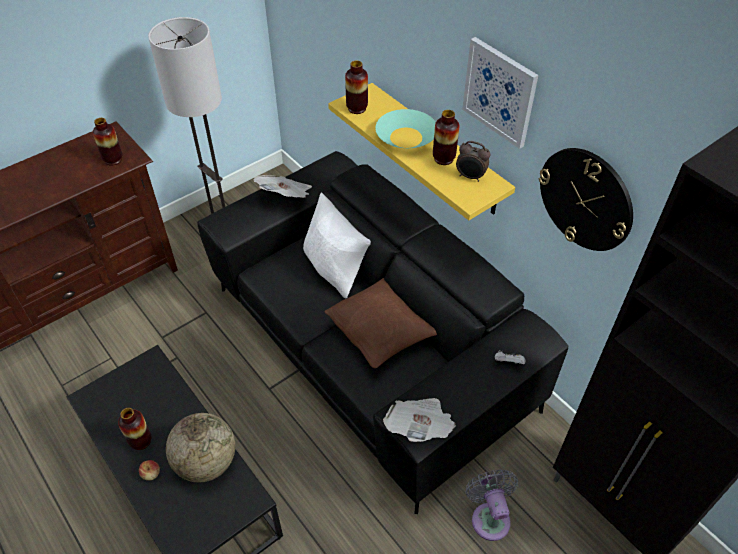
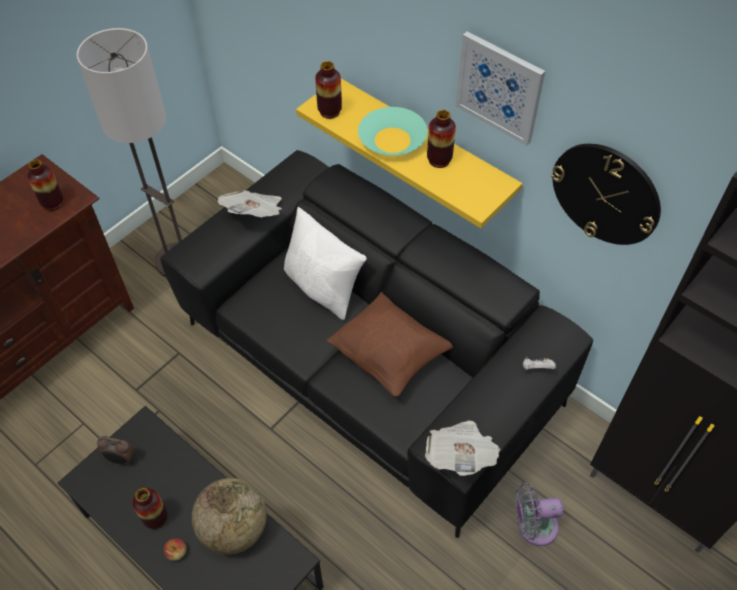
camera: 10 degrees left, 5 degrees up
alarm clock [456,141,490,182] -> alarm clock moved to [97,436,134,465]
grey fan [466,469,518,541] -> grey fan turned 75 degrees counterclockwise [514,482,563,546]

